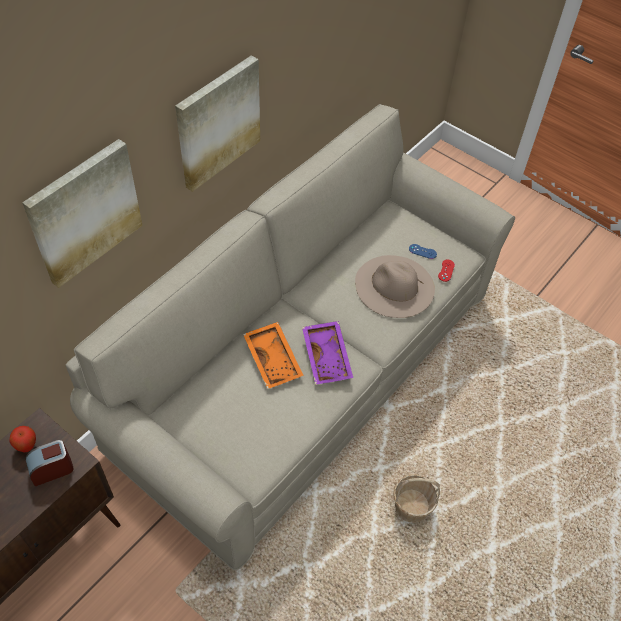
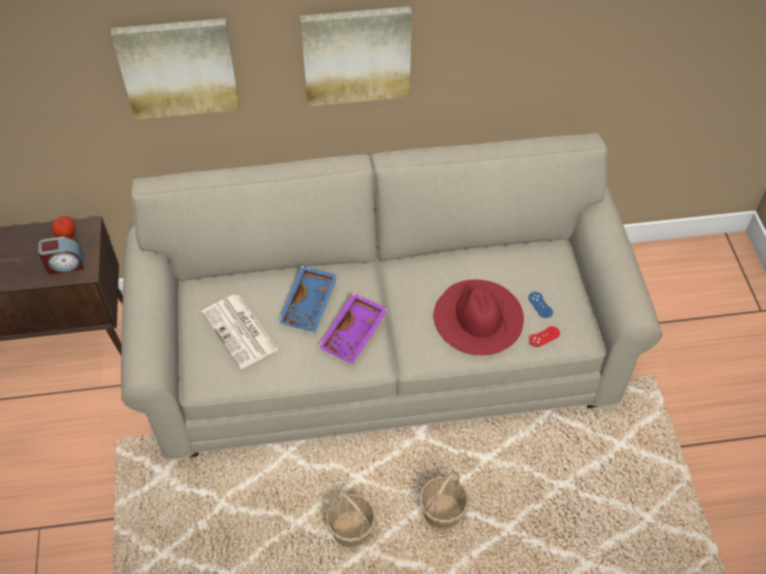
camera: 45 degrees right, 0 degrees up
alarm clock [25,440,74,486] -> alarm clock turned 150 degrees clockwise [38,237,84,274]
orange tray [243,322,304,389] -> blue tray [277,266,338,332]
beige hat [355,255,435,318] -> red hat [434,280,524,355]
none -> newspaper [201,295,278,369]
none -> basket [419,470,469,530]

